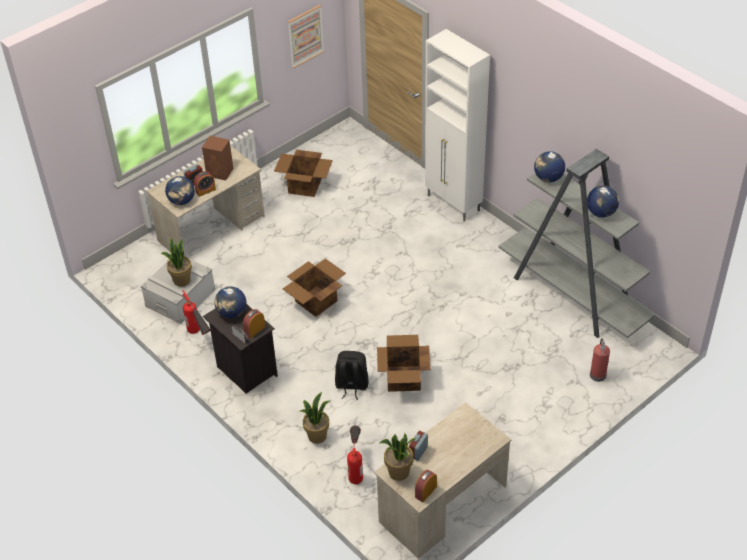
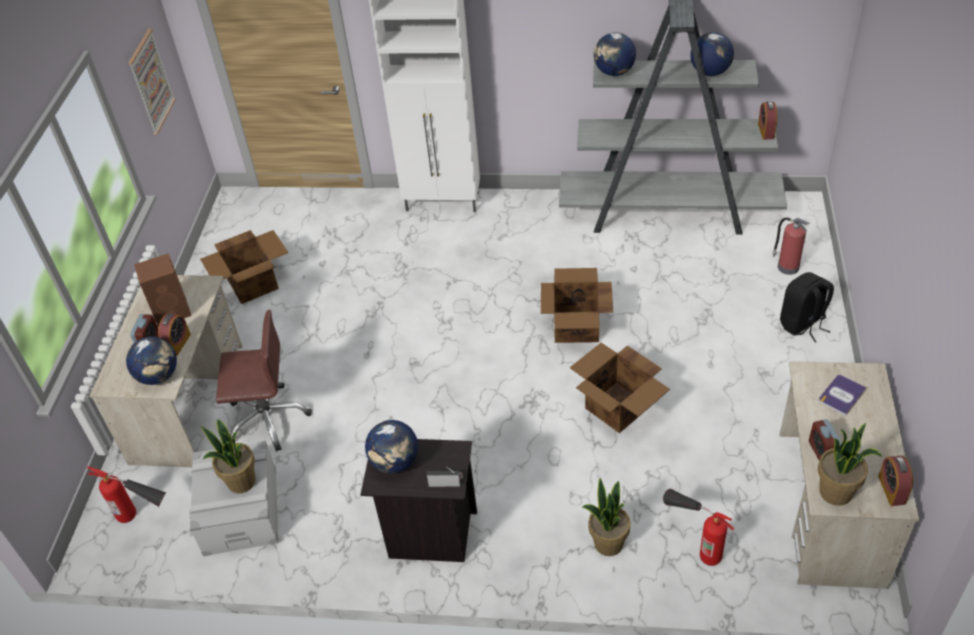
camera: 40 degrees left, 0 degrees up
fire extinguisher [182,290,211,335] -> fire extinguisher moved to [87,466,166,523]
alarm clock [243,309,265,338] -> alarm clock moved to [758,101,777,140]
cardboard box [283,259,346,317] -> cardboard box moved to [541,268,613,343]
black backpack [335,351,368,400] -> black backpack moved to [780,272,834,342]
none -> brown office chair [216,310,312,452]
none -> book [819,375,867,416]

